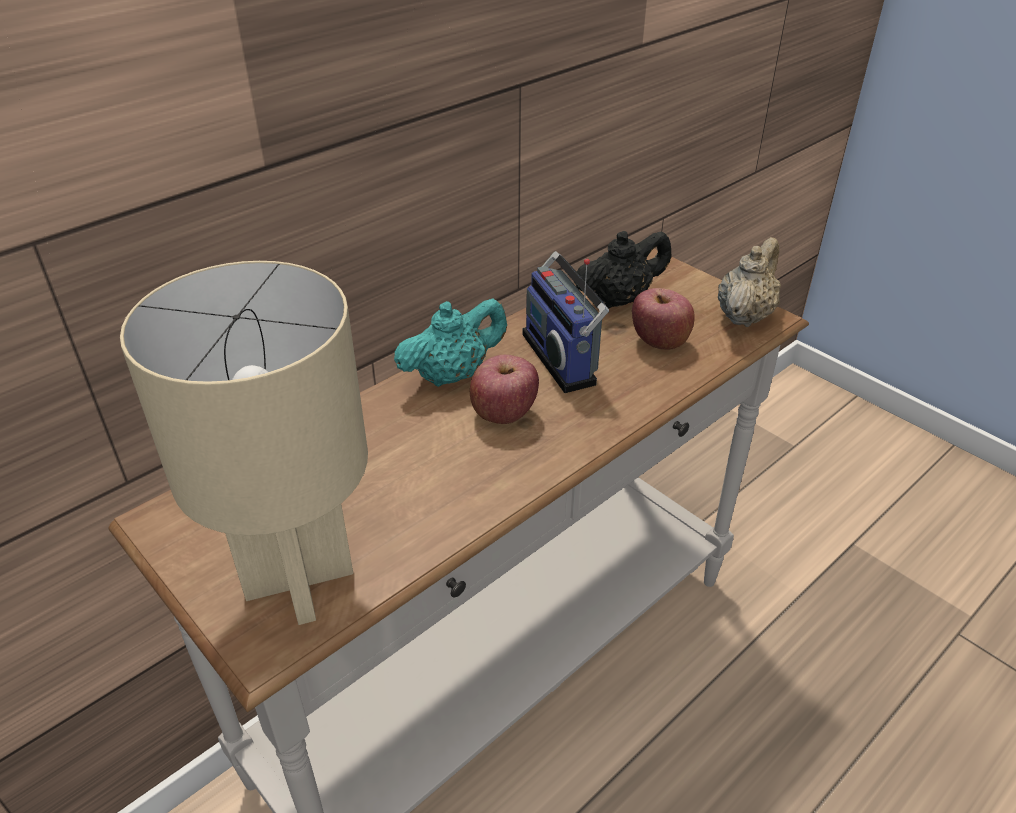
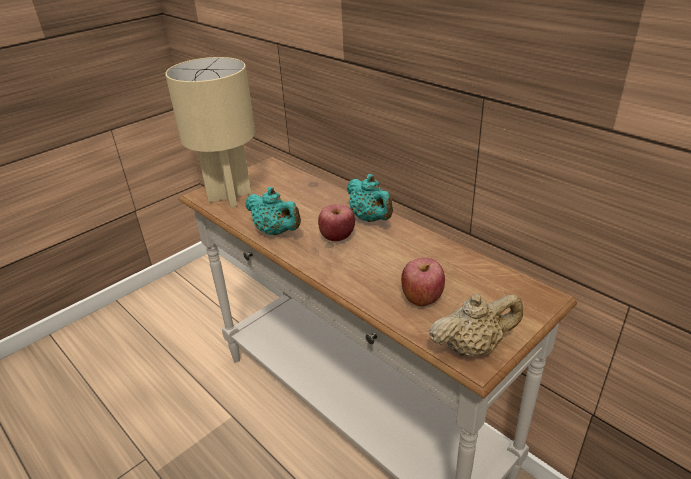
camera: 90 degrees right, 5 degrees down
radio [523,251,609,393] -> none
black teapot [574,231,671,309] -> none
beige teapot [718,237,781,327] -> beige teapot turned 45 degrees counterclockwise [429,294,523,357]
none -> turquoise teapot [245,187,301,235]

